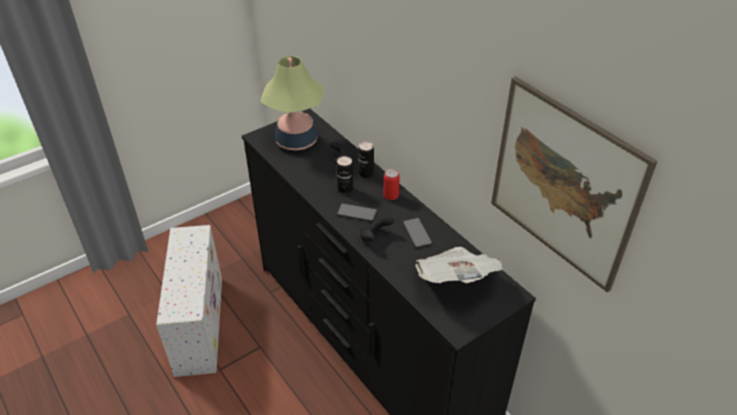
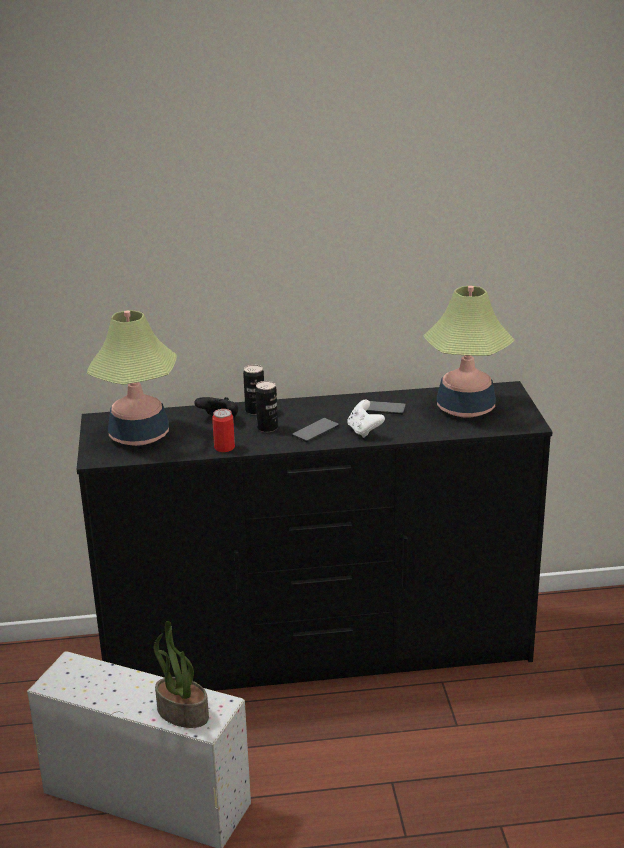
camera: 60 degrees left, 15 degrees down
black game controller [360,216,394,241] -> white game controller [347,400,385,438]
can [383,169,400,200] -> can moved to [212,409,235,452]
newspaper [415,247,503,283] -> table lamp [423,286,515,418]
picture [491,76,657,293] -> none
none -> potted plant [154,621,209,728]

